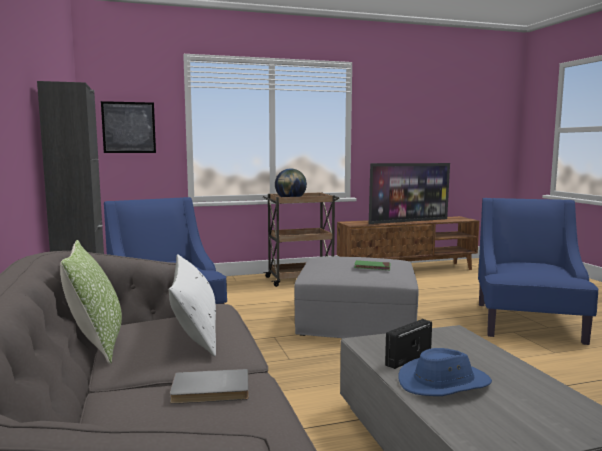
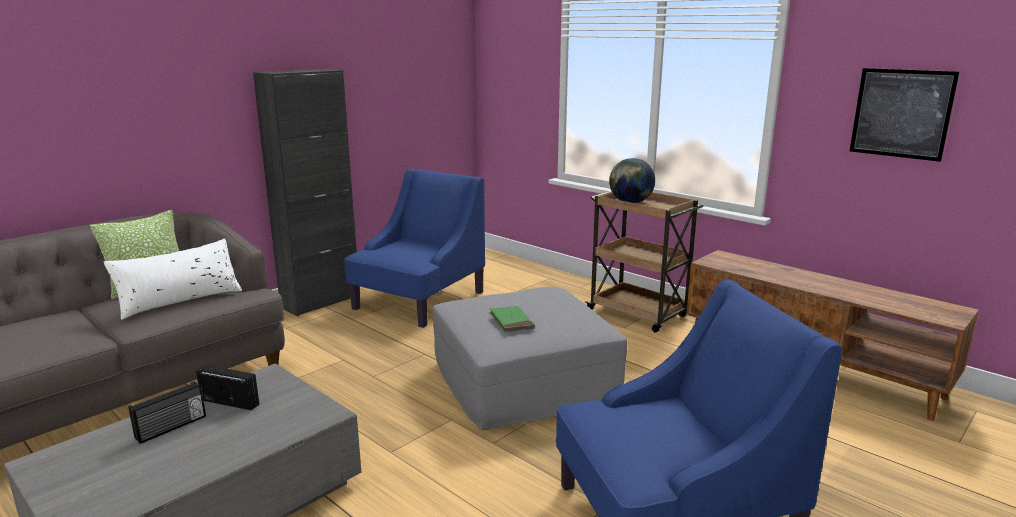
camera: 60 degrees right, 10 degrees up
picture [101,101,156,153] -> picture moved to [850,68,960,162]
grey book [170,369,249,404] -> none
television [369,163,450,224] -> none
blue hat [398,348,492,396] -> radio [128,381,206,444]

